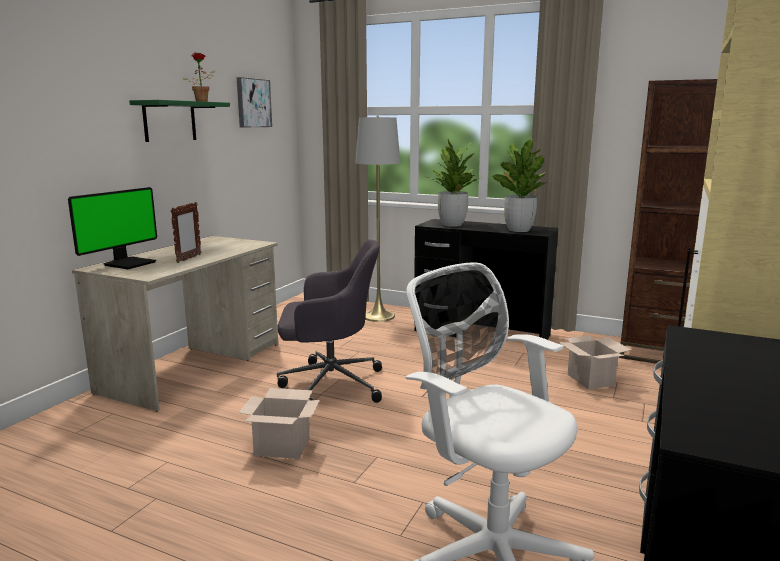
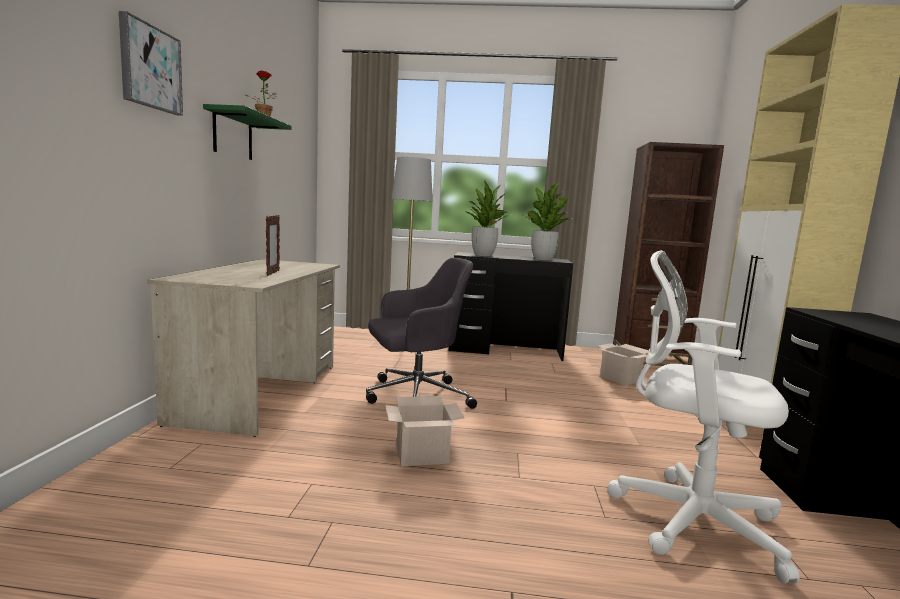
camera: 20 degrees left, 5 degrees down
monitor [68,187,157,269] -> none
picture [237,77,272,127] -> picture moved to [119,11,183,116]

